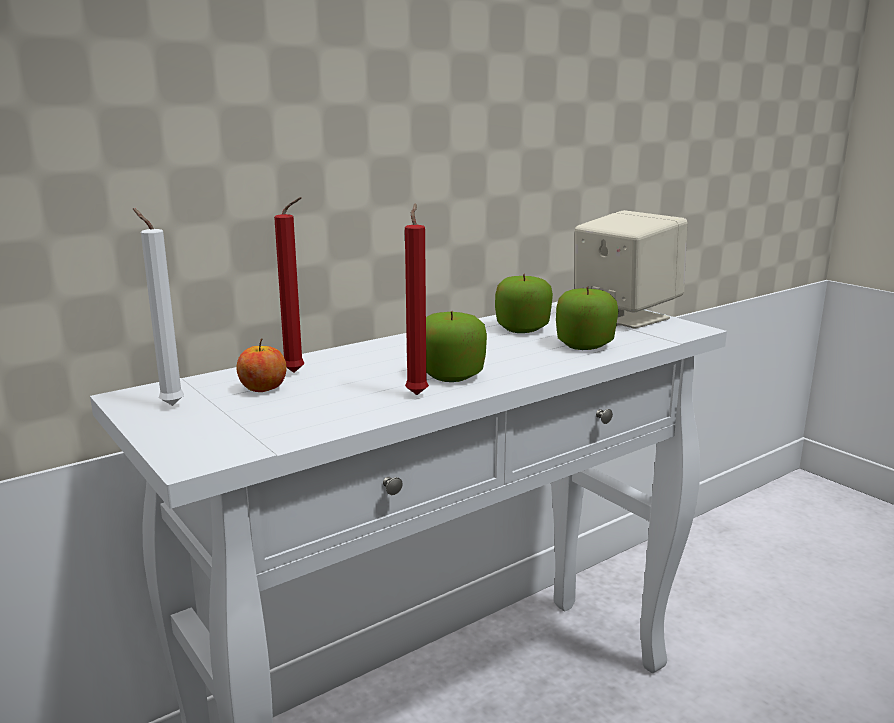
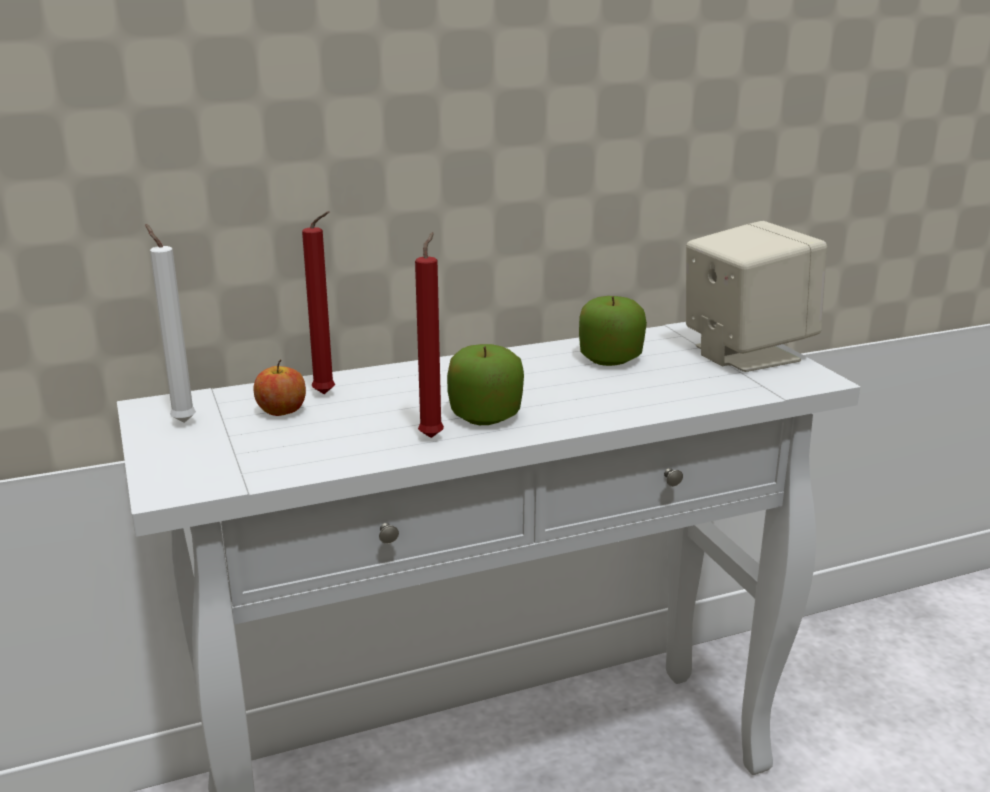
camera: 15 degrees right, 5 degrees up
apple [556,287,618,350] -> none

